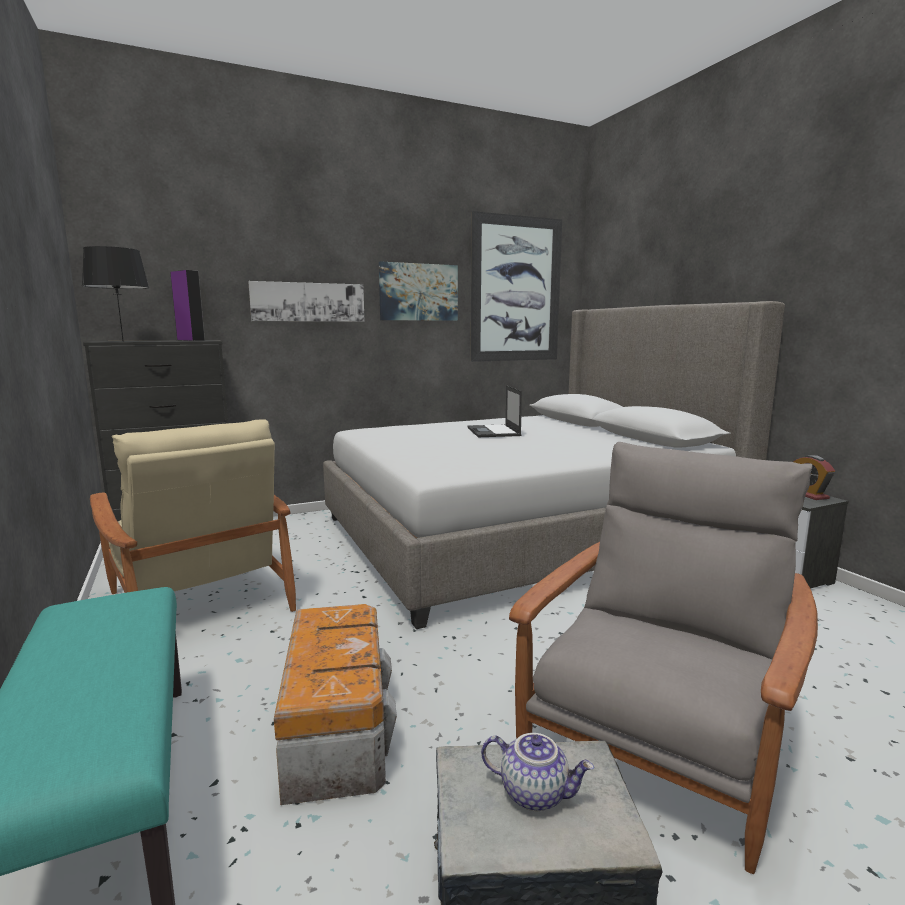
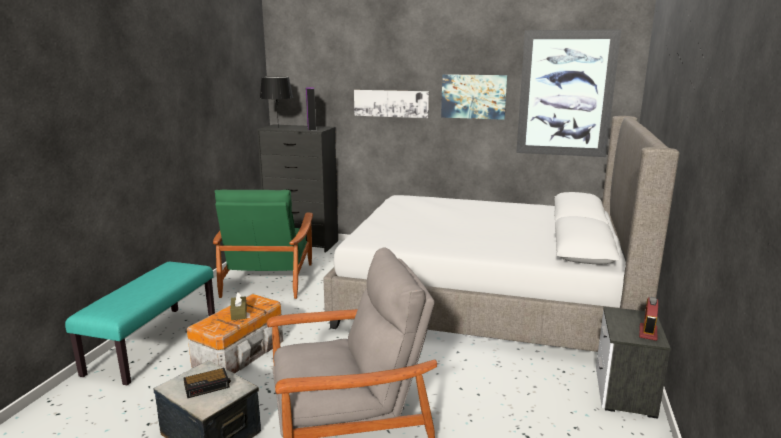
camera: 40 degrees right, 5 degrees up
beige armchair [90,419,296,612] -> green armchair [213,189,313,299]
laptop [468,385,522,437] -> none
teapot [481,733,594,811] -> alarm clock [184,368,231,398]
none -> brown tissue box [230,292,247,320]

